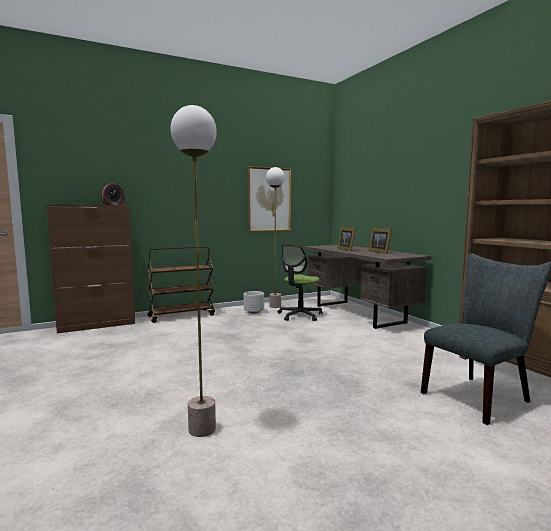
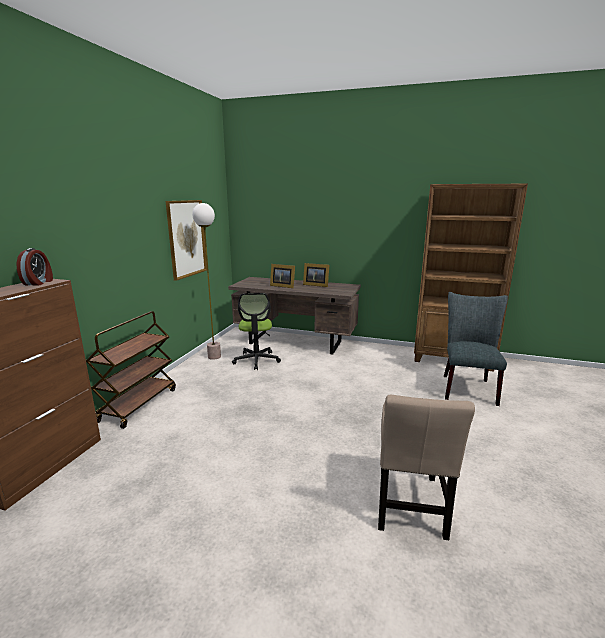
camera: 45 degrees left, 10 degrees up
floor lamp [171,105,217,437] -> beige chair [378,394,475,540]
white planter [244,291,264,314] -> none

